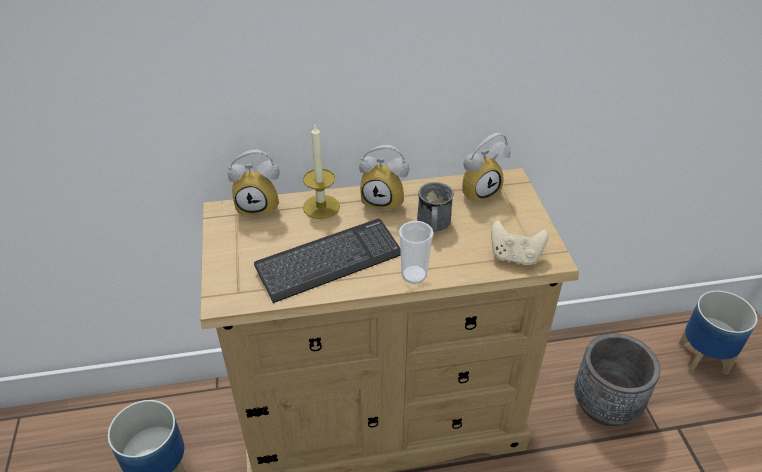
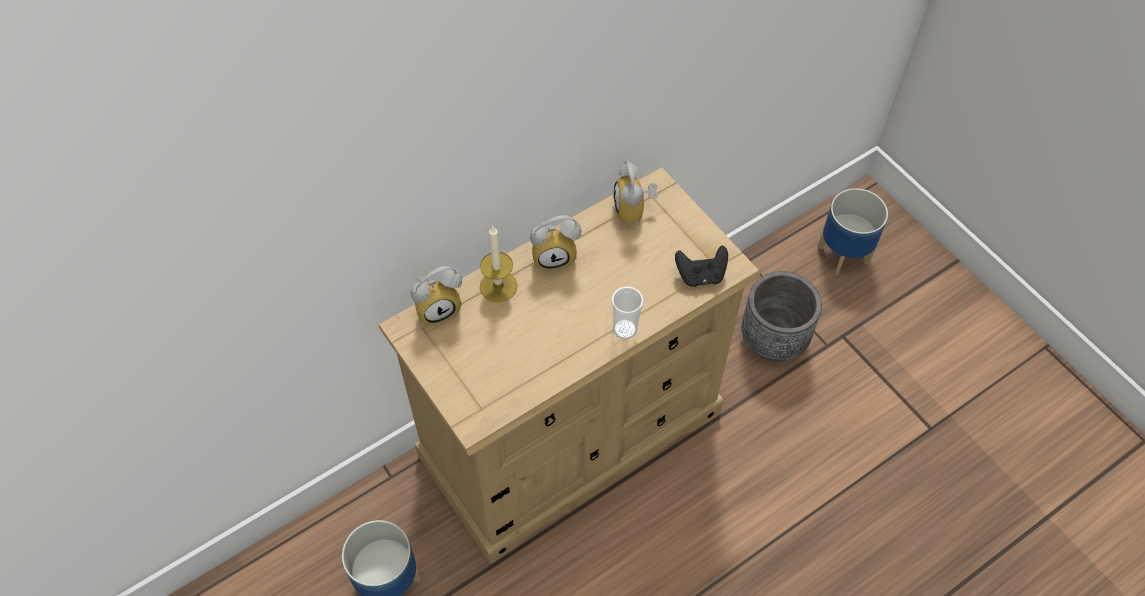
camera: 25 degrees left, 15 degrees up
keyboard [254,219,401,303] -> none
grey mug [417,182,454,232] -> none
alarm clock [461,133,510,205] -> alarm clock turned 135 degrees clockwise [613,161,658,225]
beige game controller [491,220,548,265] -> black game controller [675,246,728,287]

